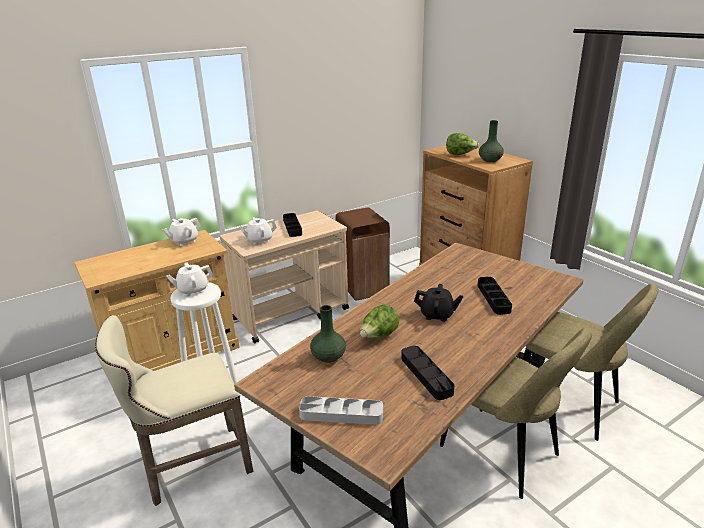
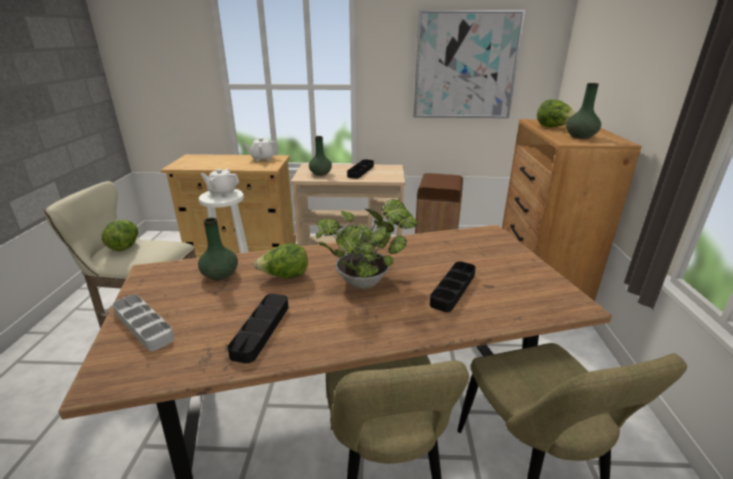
camera: 35 degrees right, 0 degrees up
white teapot [239,217,277,245] -> green vase [309,136,332,176]
black teapot [414,284,463,322] -> potted plant [316,199,418,289]
none -> lettuce [102,220,138,251]
none -> picture [414,10,525,118]

